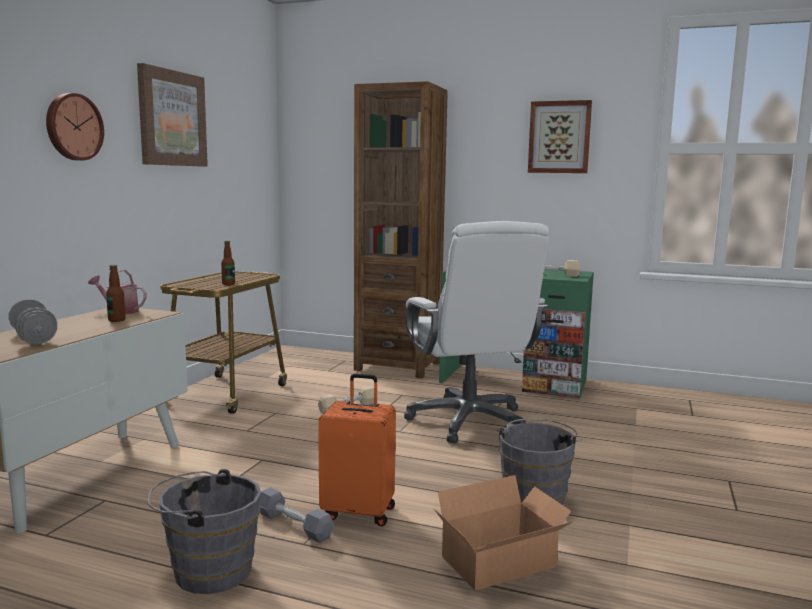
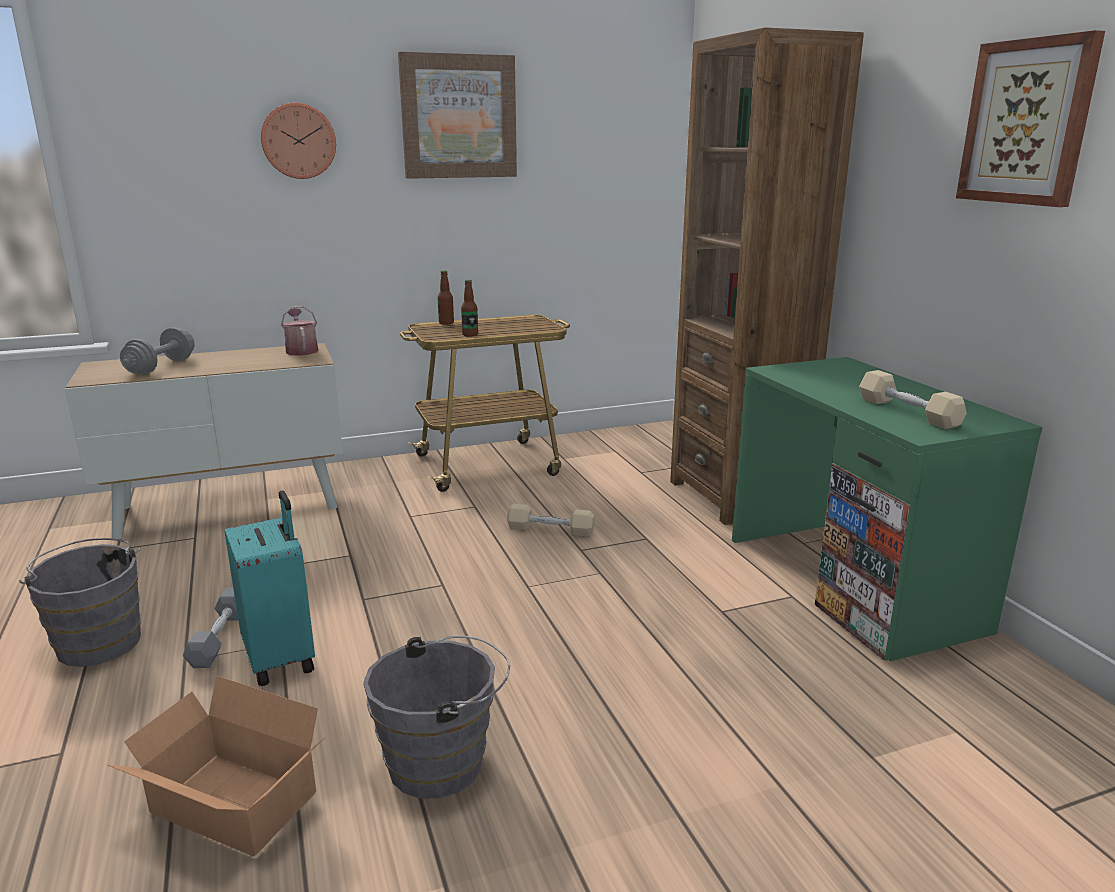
camera: 50 degrees right, 10 degrees up
bottle [106,265,126,322] -> bottle moved to [438,271,454,325]
orange suitcase [318,373,396,526] -> turquoise suitcase [224,490,315,686]
white office chair [404,221,549,443] -> none

